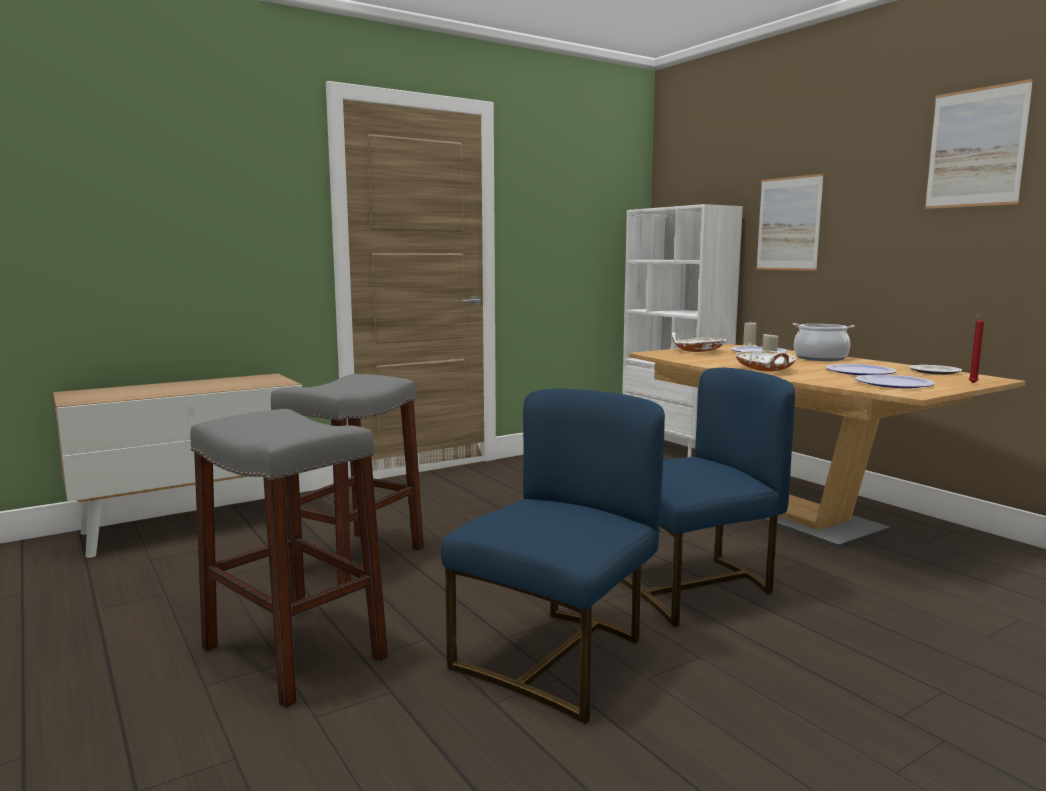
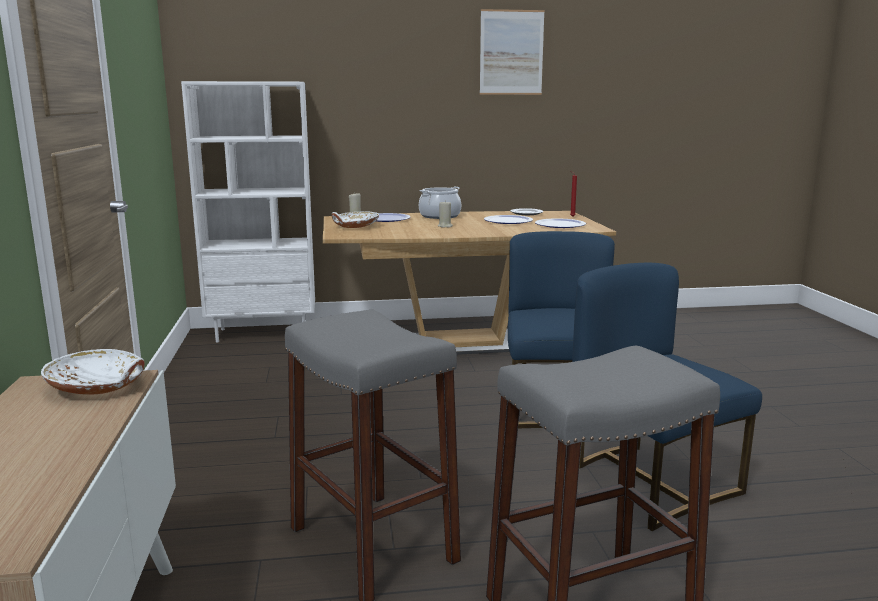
camera: 65 degrees left, 5 degrees up
white bowl [736,351,796,371] -> white bowl moved to [41,349,145,395]
picture [756,174,824,271] -> none

